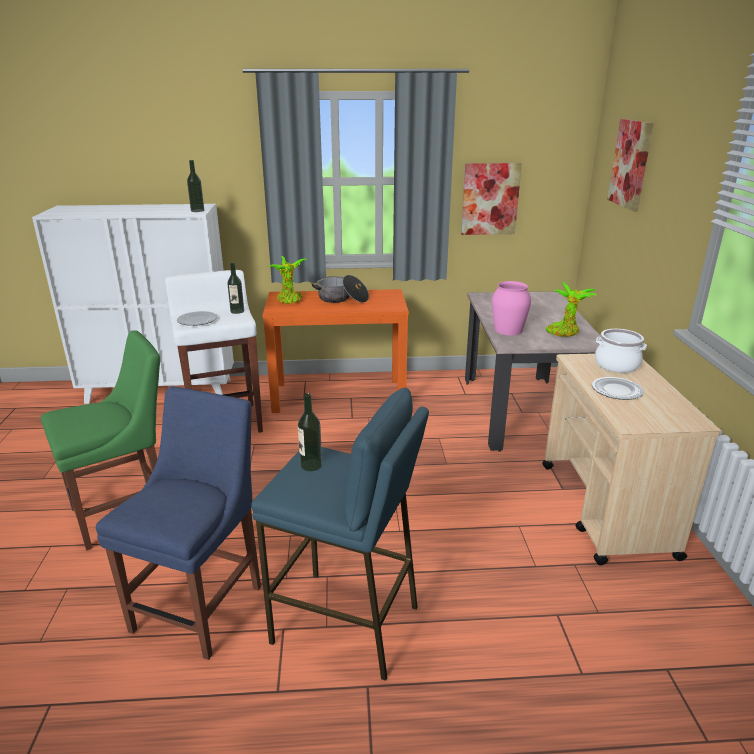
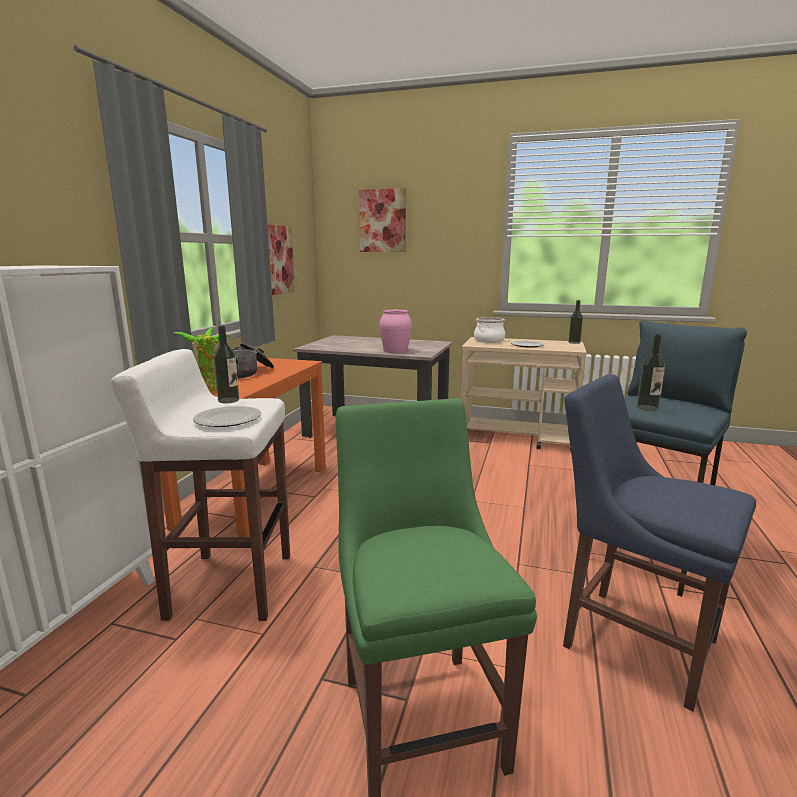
camera: 70 degrees left, 10 degrees down
bottle [187,160,204,212] -> bottle moved to [568,300,583,344]
potted plant [545,282,596,337] -> none

